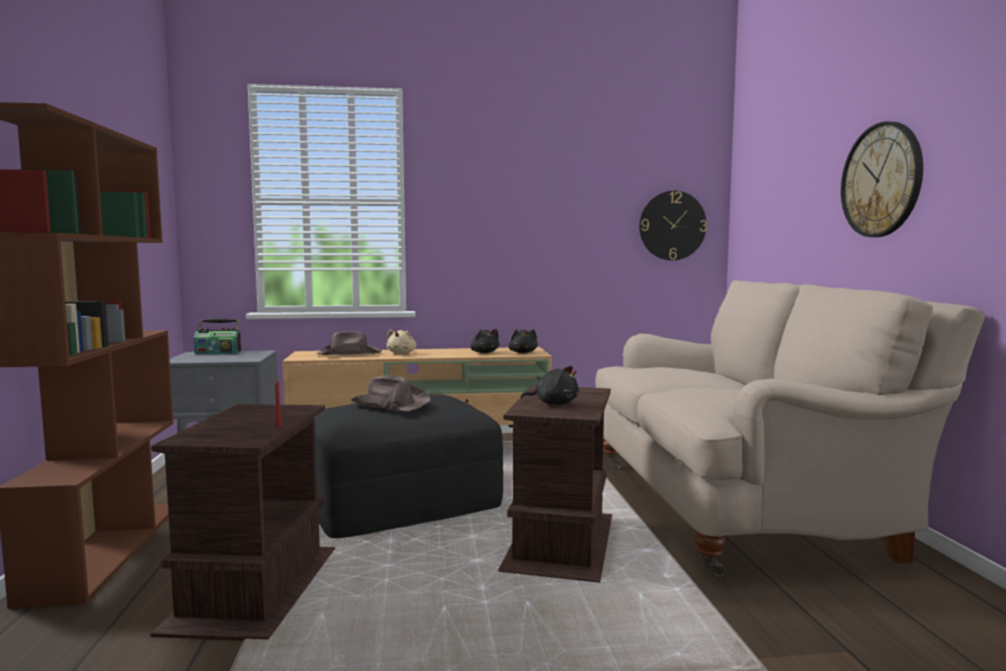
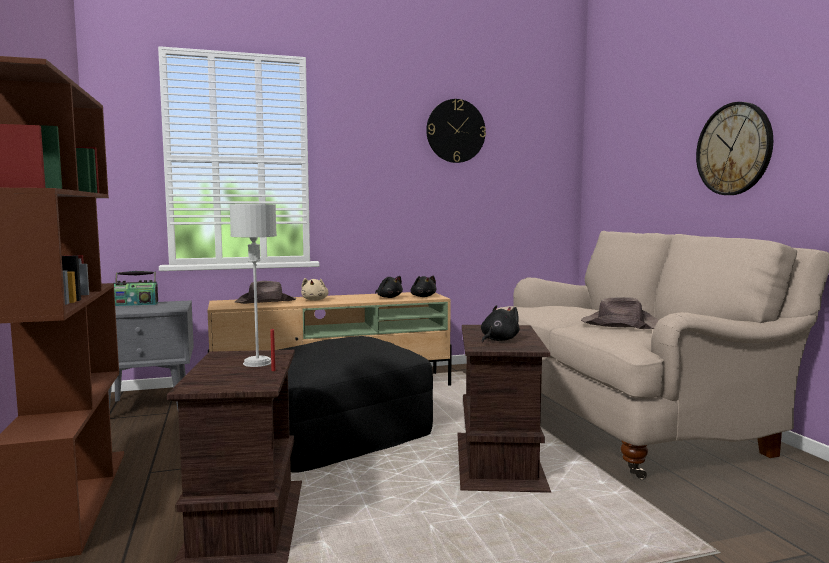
camera: 10 degrees left, 0 degrees up
brown hat [351,375,431,411] -> brown hat moved to [581,297,659,329]
black plush toy [521,366,579,405] -> black plush toy turned 60 degrees counterclockwise [481,305,520,342]
wall clock [639,191,707,260] -> wall clock moved to [426,99,486,163]
none -> grey table lamp [229,204,277,367]

